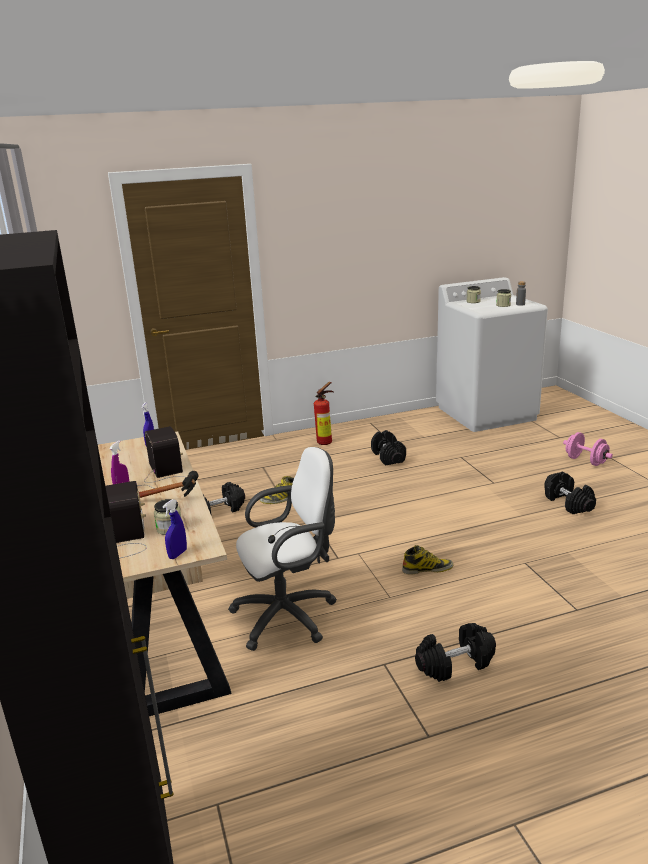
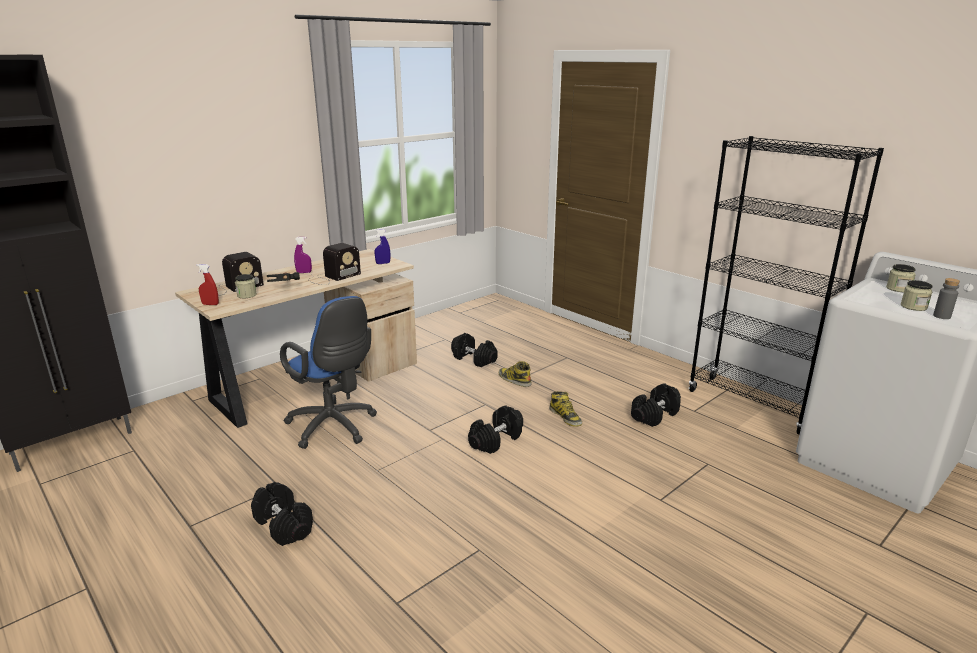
camera: 65 degrees right, 0 degrees up
blue spray bottle [162,499,187,559] -> red spray bottle [196,264,219,305]
white office chair [228,447,337,651] -> blue office chair [280,296,377,449]
fire extinguisher [314,382,334,445] -> none
boot [402,545,453,575] -> boot moved to [549,391,582,427]
black dumbbell [544,472,596,514] -> black dumbbell moved to [468,405,523,454]
pink dumbbell [563,432,613,466] -> none
none -> black bookcase [688,136,884,435]

